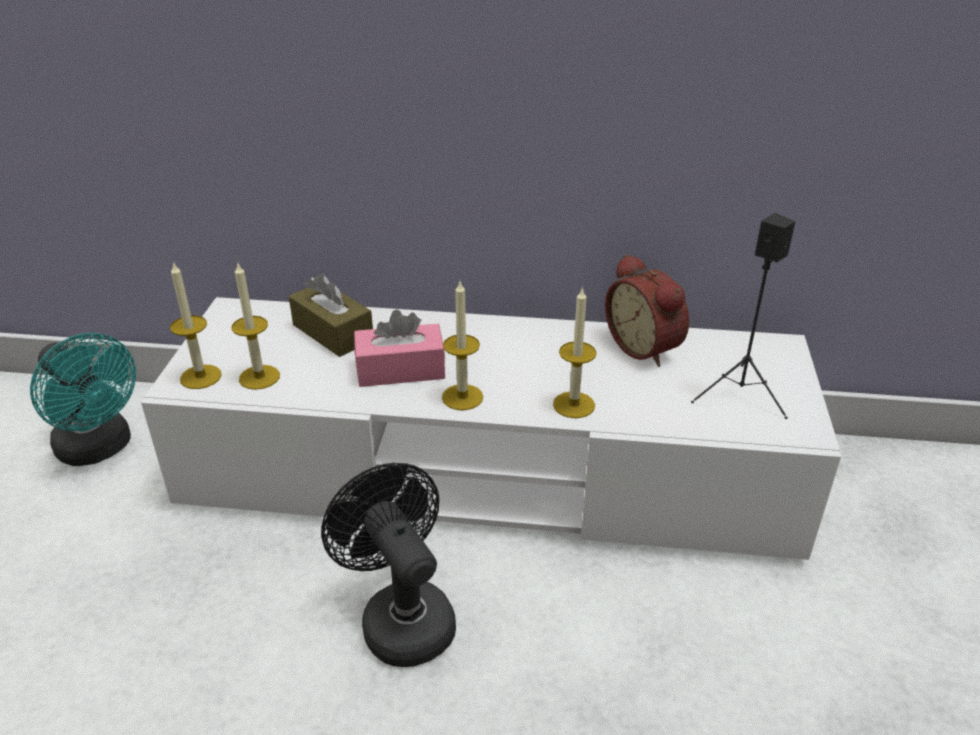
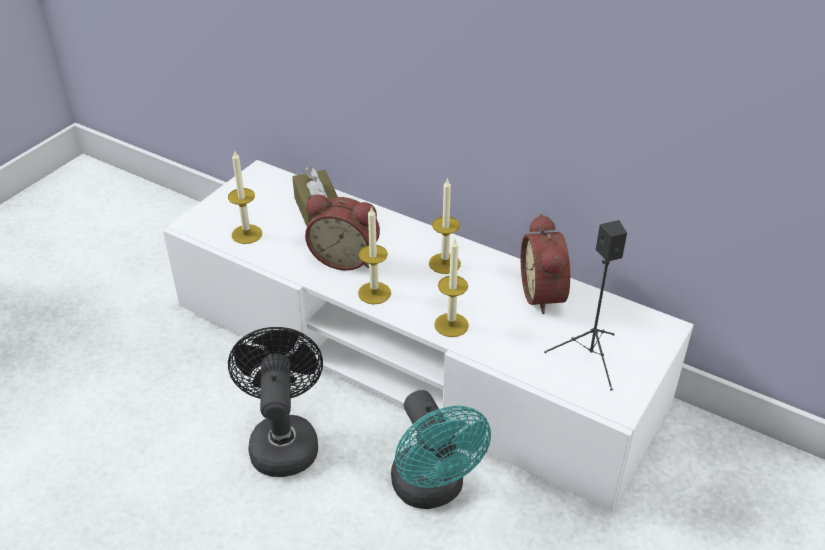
camera: 25 degrees right, 5 degrees up
turquoise fan [30,333,136,466] -> turquoise fan moved to [391,390,491,509]
candle [170,261,222,389] -> candle moved to [429,178,461,274]
pink tissue box [354,310,446,387] -> alarm clock [305,194,380,271]

